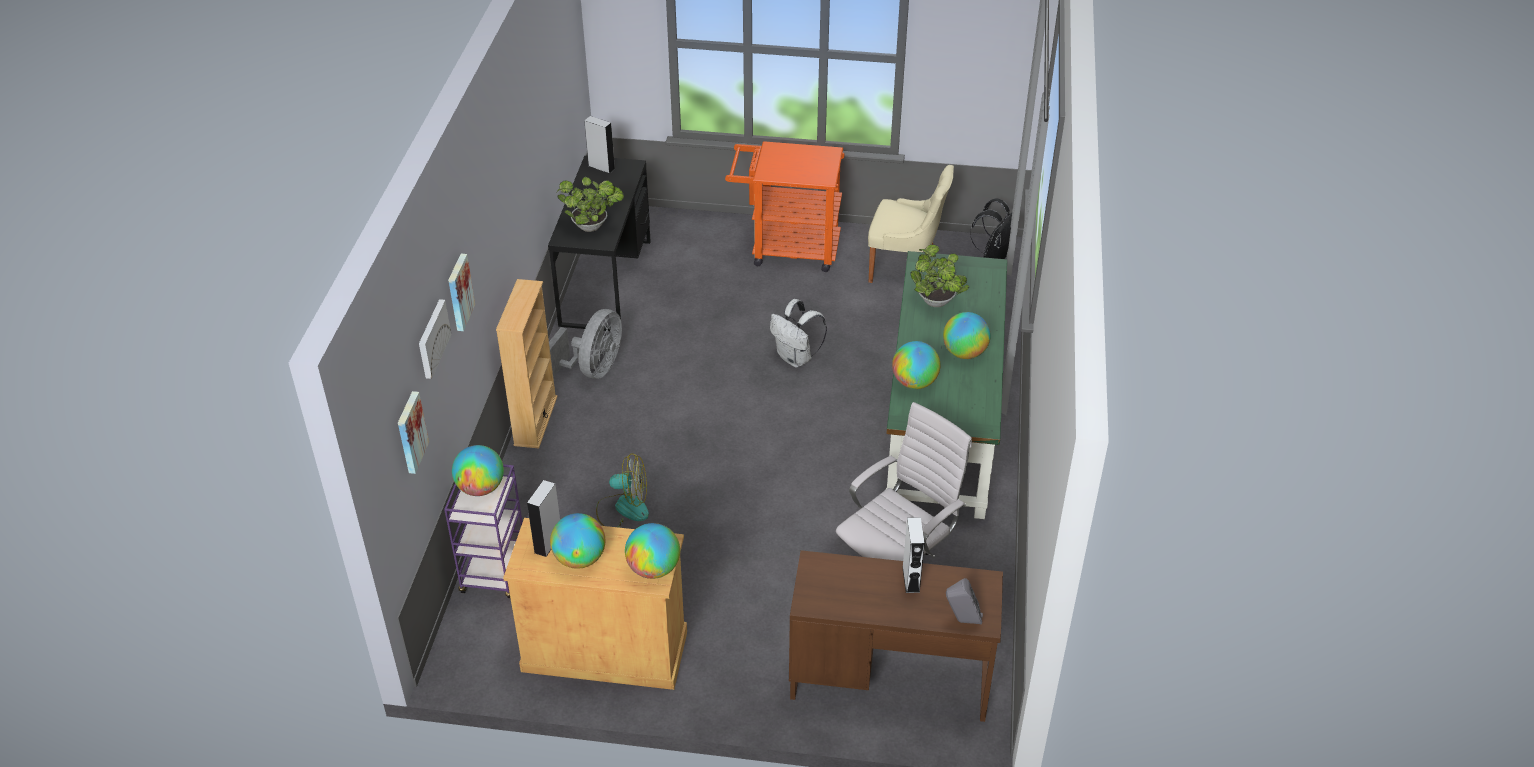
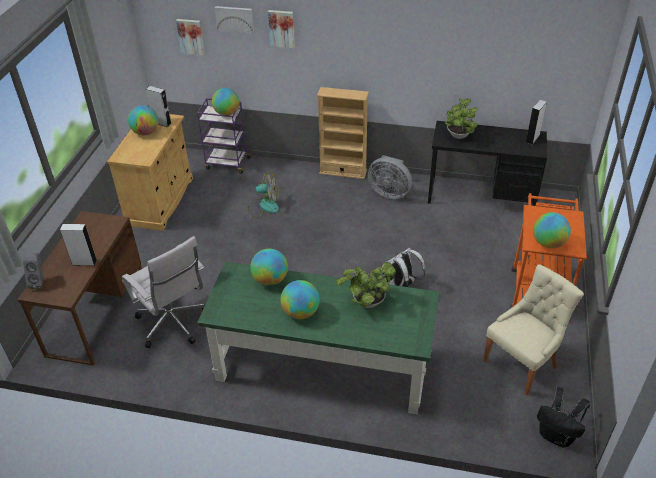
camera: 95 degrees right, 0 degrees up
fan [596,453,649,528] -> fan turned 90 degrees counterclockwise [248,172,279,218]
globe [625,523,680,579] -> globe moved to [533,212,571,248]
beige chair [868,165,954,283] -> beige chair turned 150 degrees counterclockwise [483,264,584,395]

